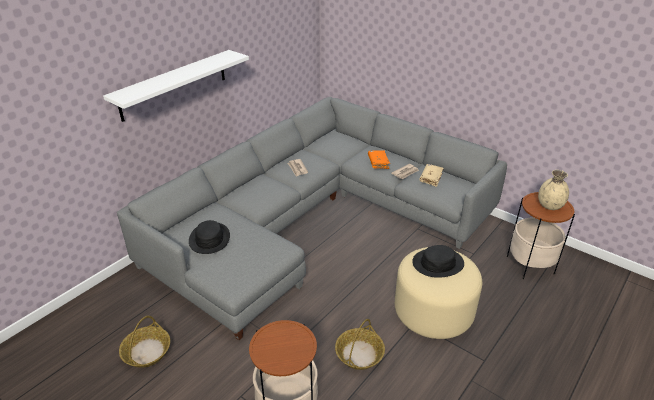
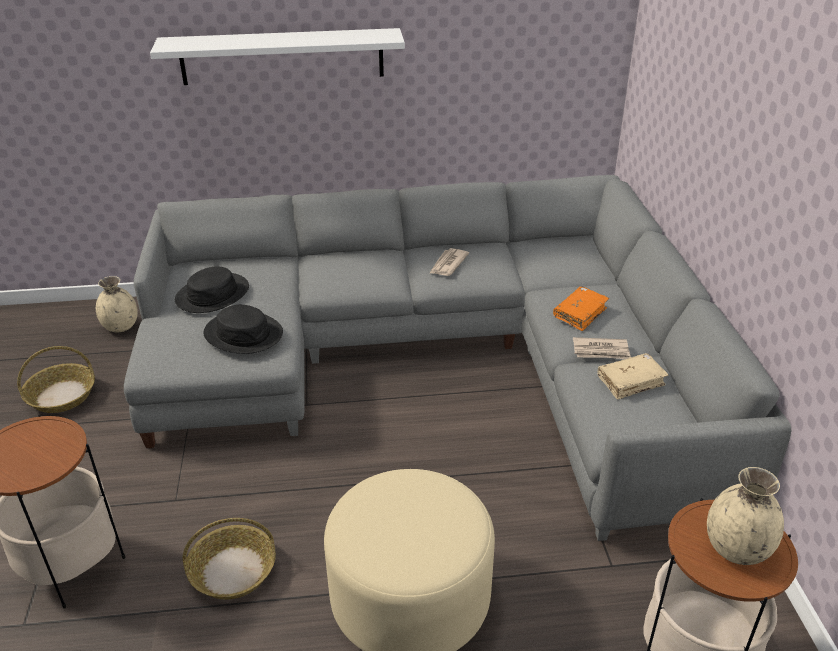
camera: 45 degrees right, 0 degrees up
black hat [412,245,464,278] -> black hat moved to [204,305,283,354]
none -> beige vase [96,276,138,332]

